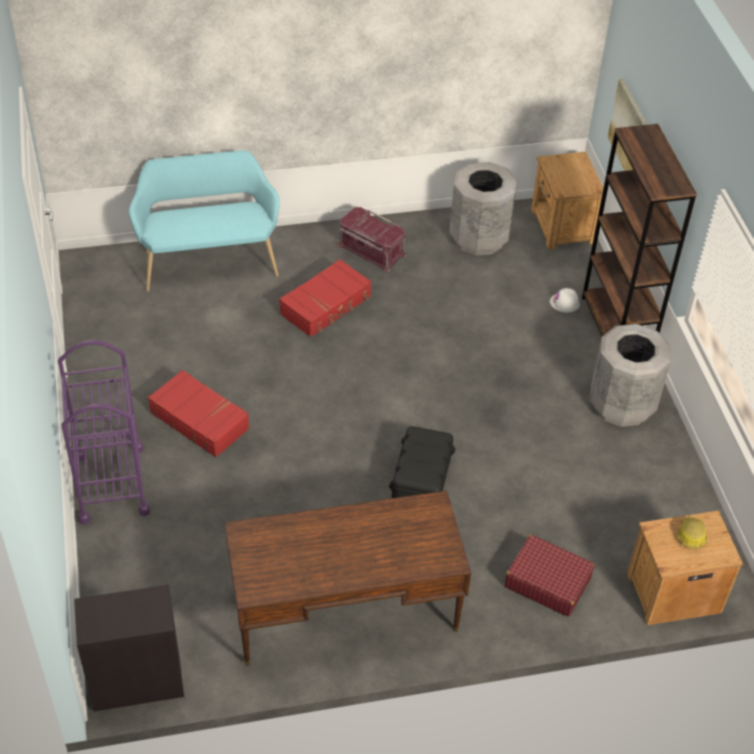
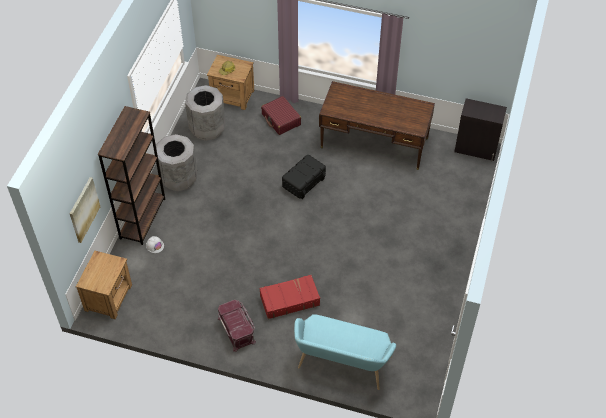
camera: 150 degrees left, 5 degrees up
purple cart [58,340,150,524] -> none
red suitcase [148,370,250,458] -> none
grey trash can [449,162,517,255] -> grey trash can moved to [185,85,225,141]

